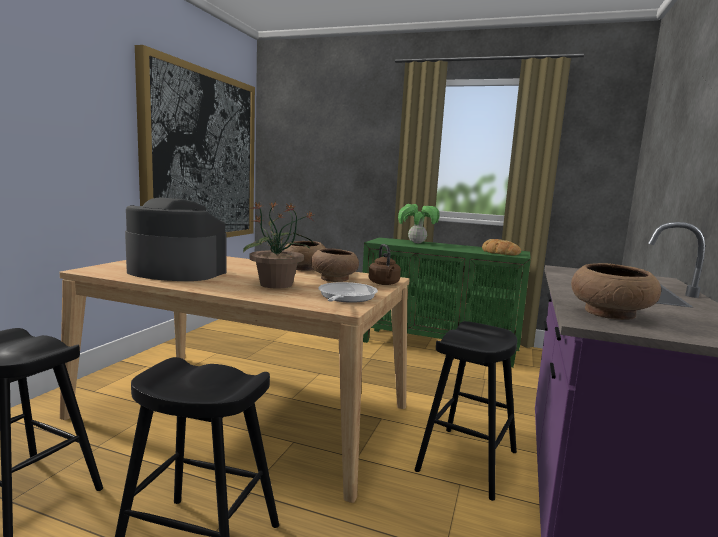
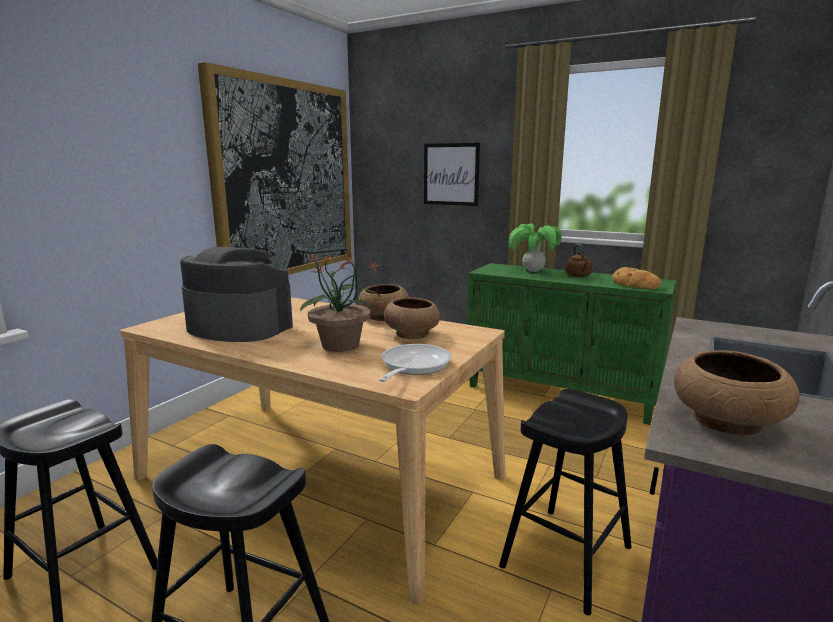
camera: 10 degrees right, 5 degrees up
brown kettle [369,244,401,285] -> brown kettle moved to [565,244,592,277]
none -> picture [424,143,480,206]

